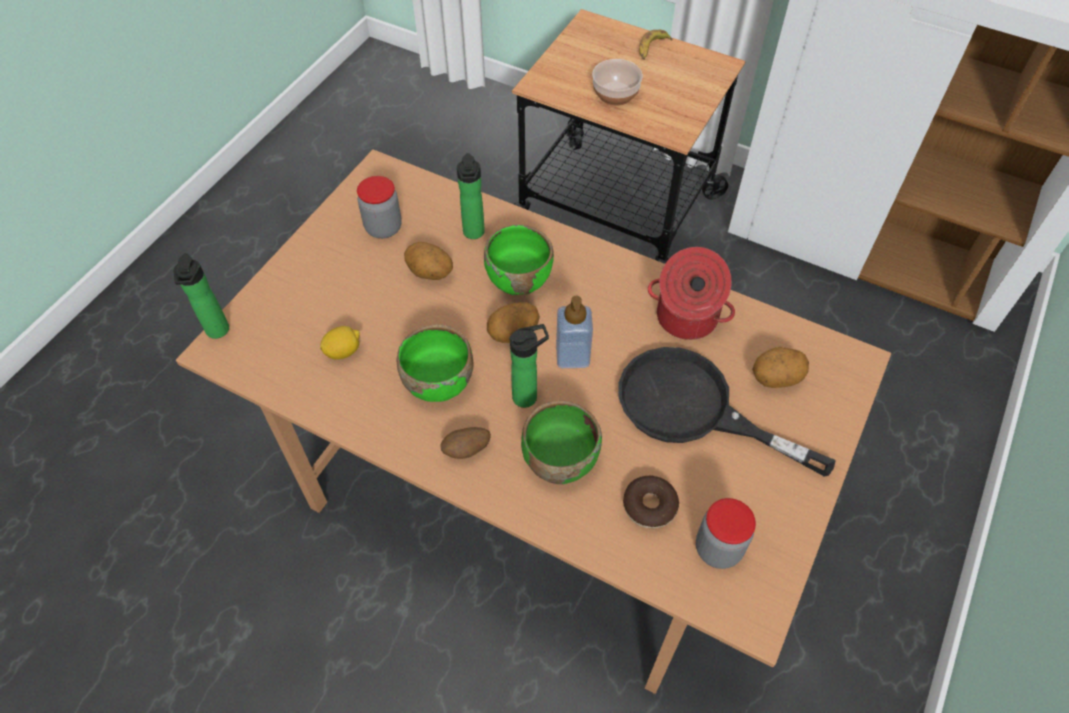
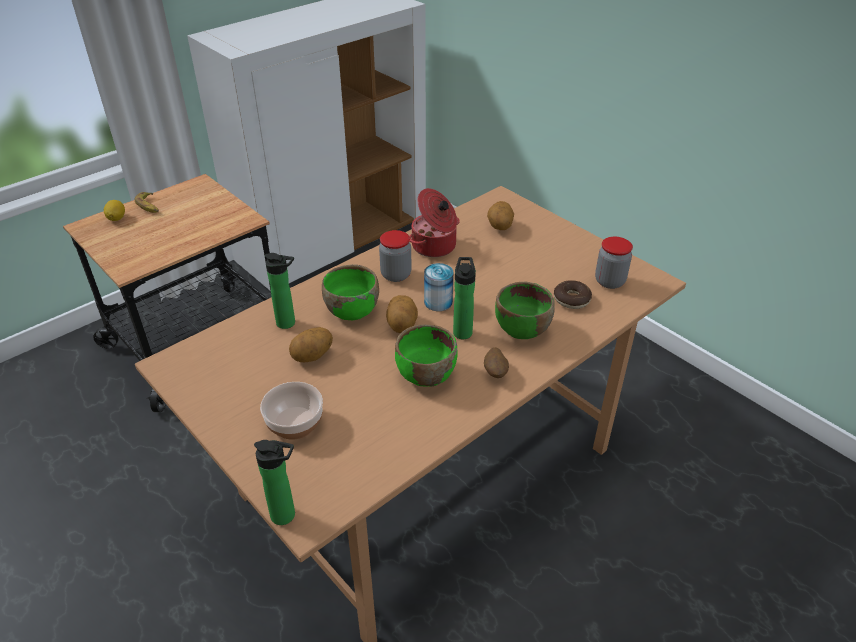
camera: 70 degrees left, 15 degrees down
lemon [320,326,360,360] -> lemon moved to [104,200,125,221]
jar [357,176,402,239] -> jar moved to [379,230,412,282]
soap dispenser [556,296,593,368] -> can [424,263,453,311]
bowl [592,59,643,106] -> bowl moved to [260,382,323,440]
black frying pan [618,347,836,477] -> none

